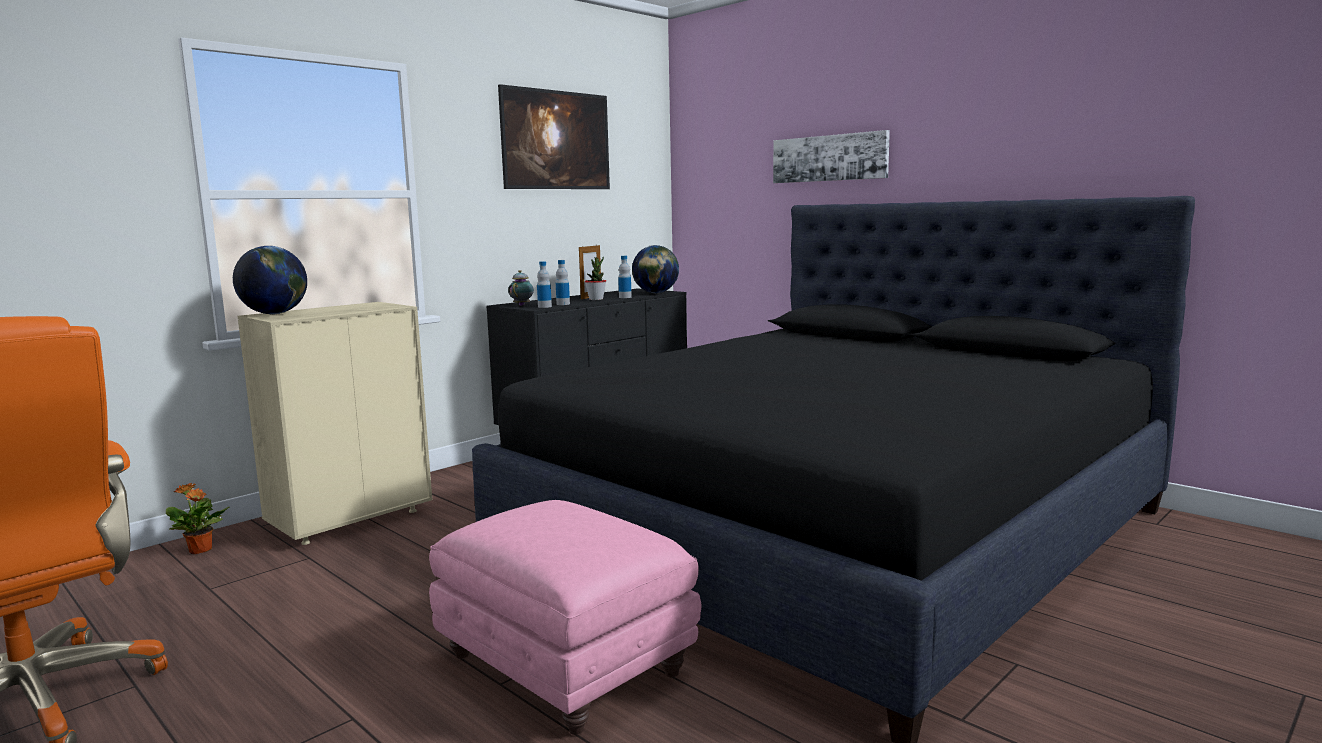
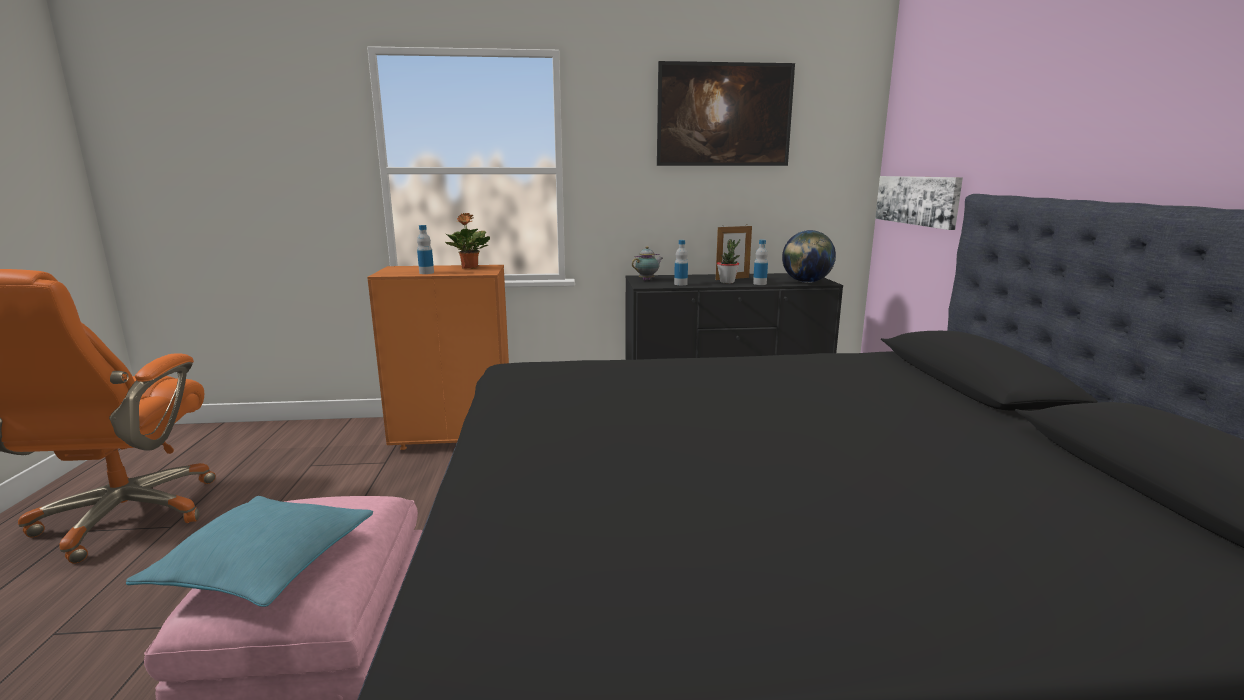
camera: 40 degrees right, 5 degrees up
potted plant [166,483,229,554] -> potted plant moved to [445,213,490,269]
globe [233,246,307,315] -> none
beige cabinet [237,302,432,545] -> orange cabinet [367,265,509,450]
bottle [537,261,552,308] -> bottle moved to [417,225,434,274]
picture [773,130,890,183] -> picture moved to [875,176,963,230]
none -> turquoise pillow [126,496,373,607]

